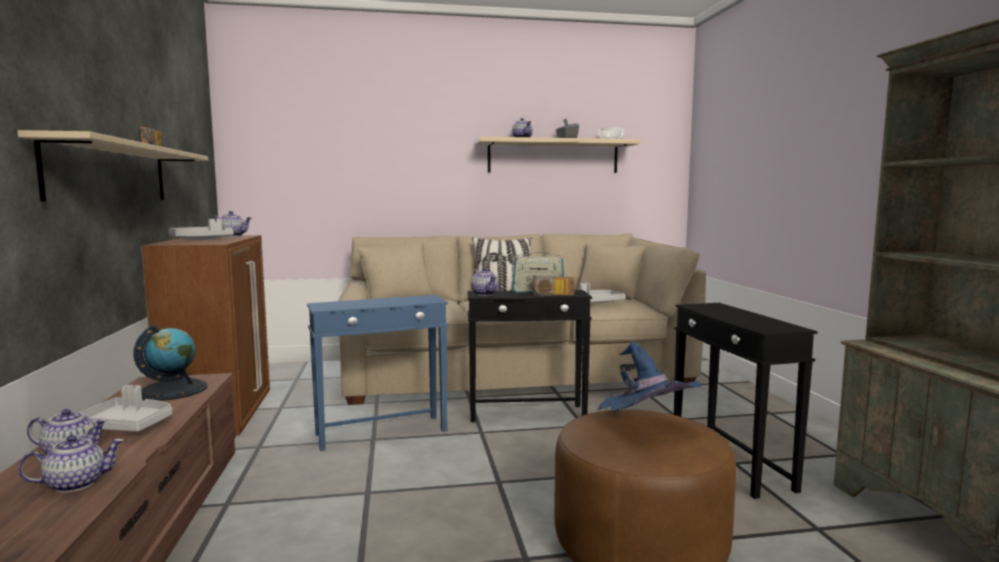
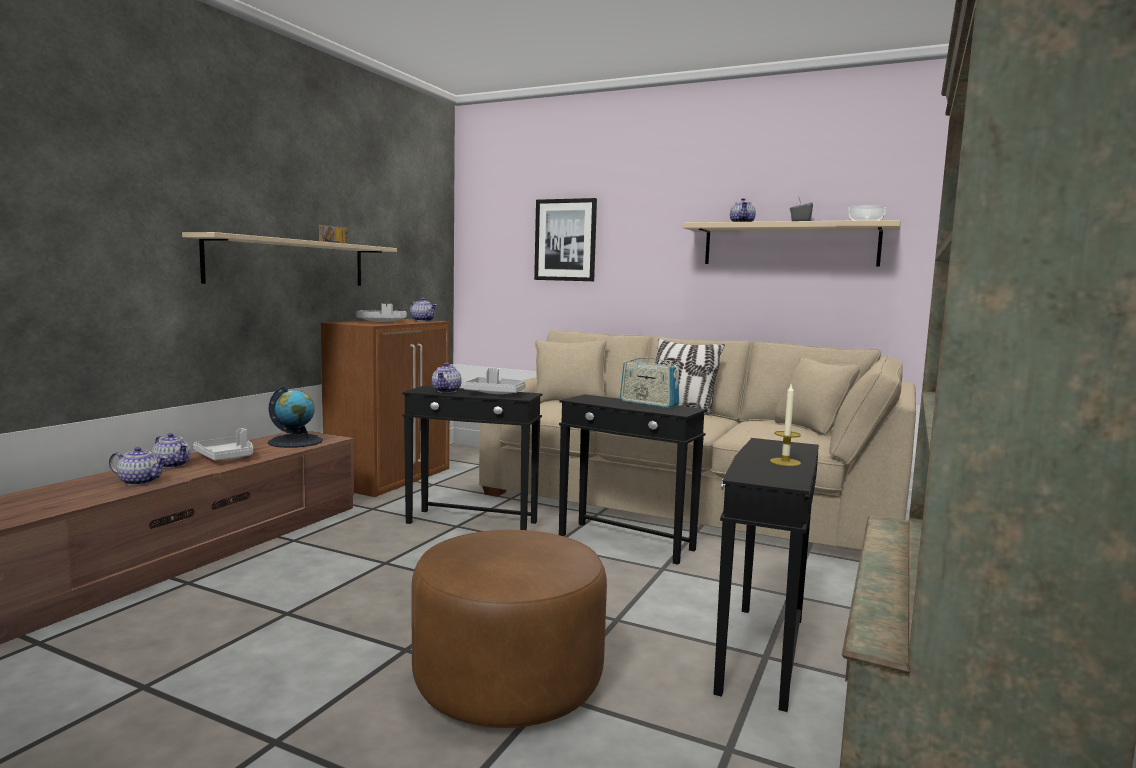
camera: 35 degrees right, 0 degrees up
blue side table [307,295,448,451] -> black side table [402,386,542,530]
teapot [471,267,499,296] -> teapot moved to [432,363,462,393]
radio [531,277,574,297] -> none
grey tray [580,283,626,303] -> grey tray moved to [463,368,526,394]
blue hat [597,341,701,412] -> none
none -> picture [534,198,597,281]
none -> candle [770,384,801,466]

